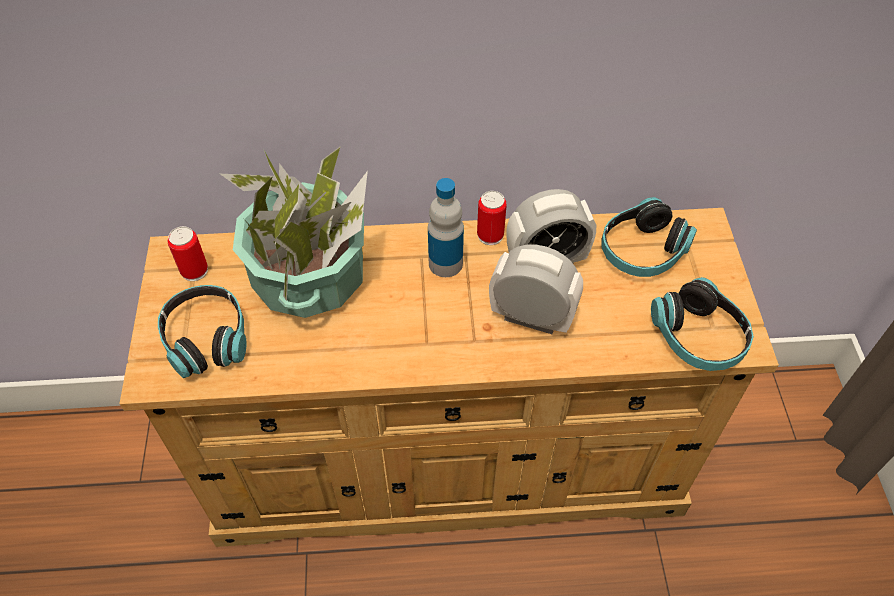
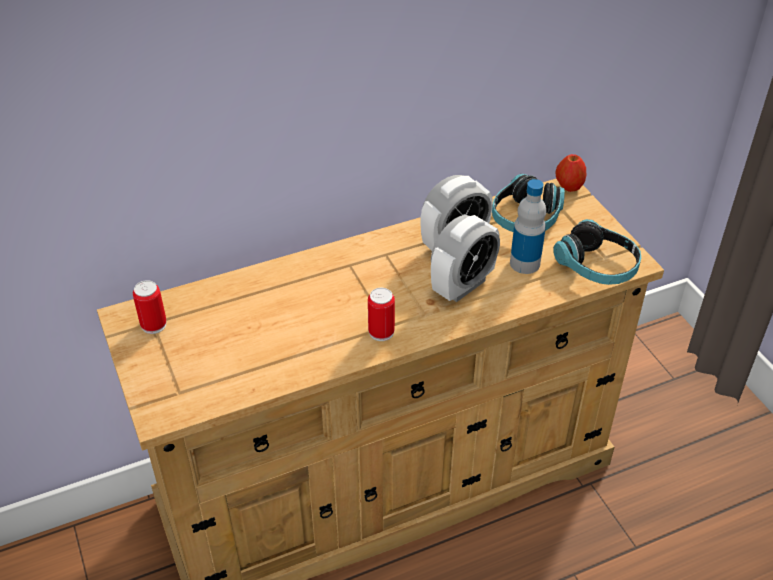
camera: 20 degrees left, 10 degrees down
headphones [158,285,247,378] -> none
potted plant [220,146,368,318] -> none
bottle [428,178,464,277] -> bottle moved to [510,179,546,274]
can [477,191,507,245] -> can moved to [368,288,395,341]
alarm clock [489,245,583,334] -> alarm clock turned 135 degrees clockwise [431,215,500,302]
none -> apple [555,154,586,192]

